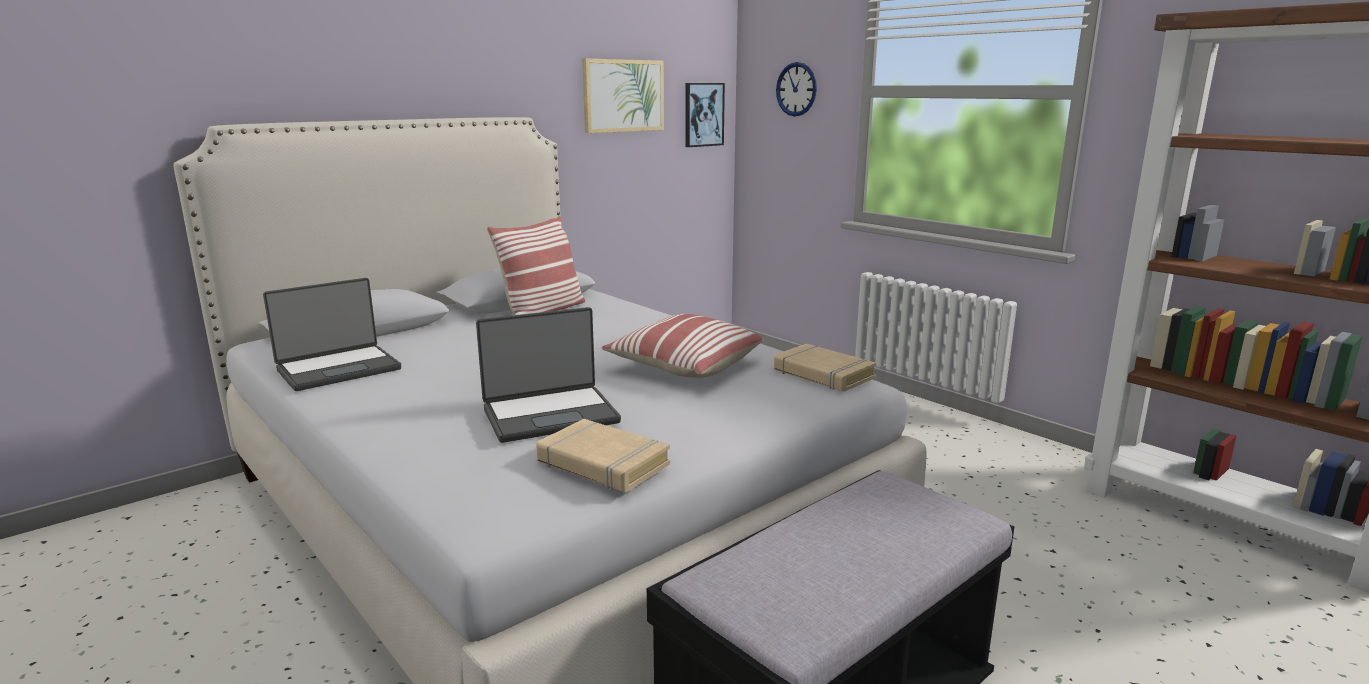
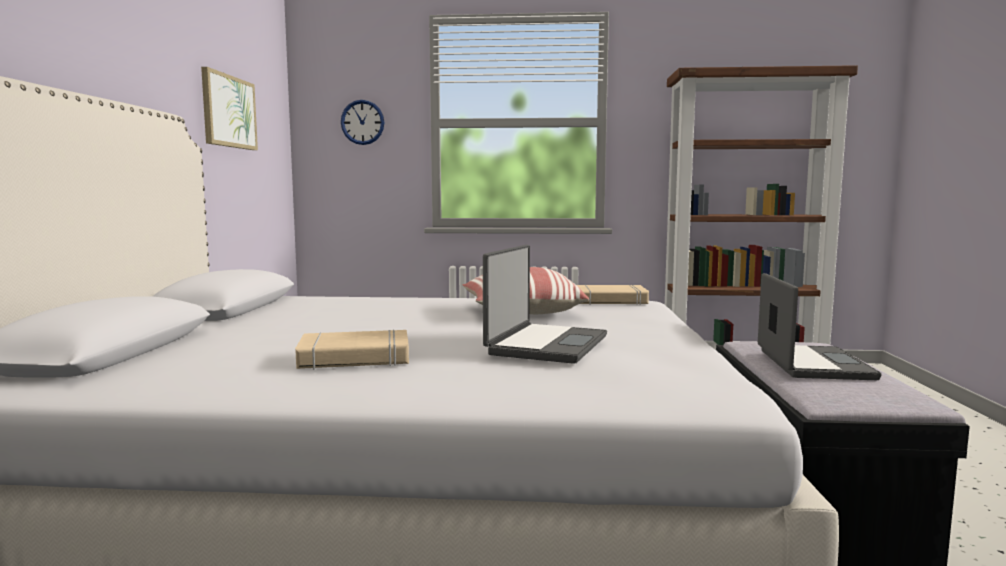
camera: 45 degrees left, 10 degrees down
laptop [263,278,401,391] -> laptop moved to [758,273,882,380]
pillow [487,216,585,315] -> none
beige book [536,419,670,492] -> beige book moved to [295,330,409,370]
picture [685,83,725,147] -> none

